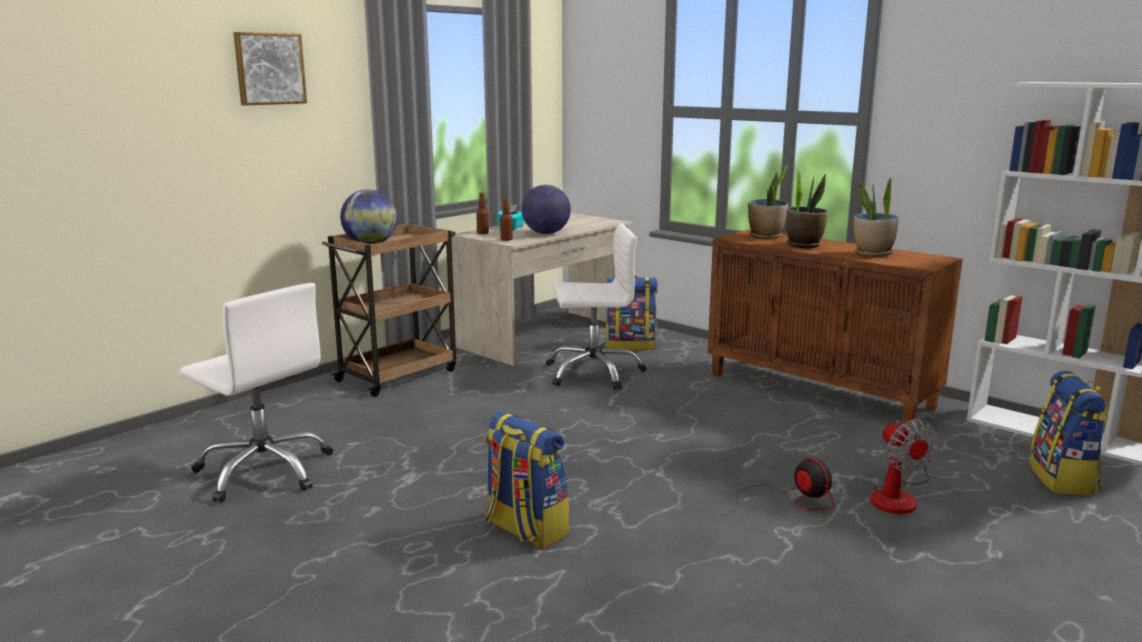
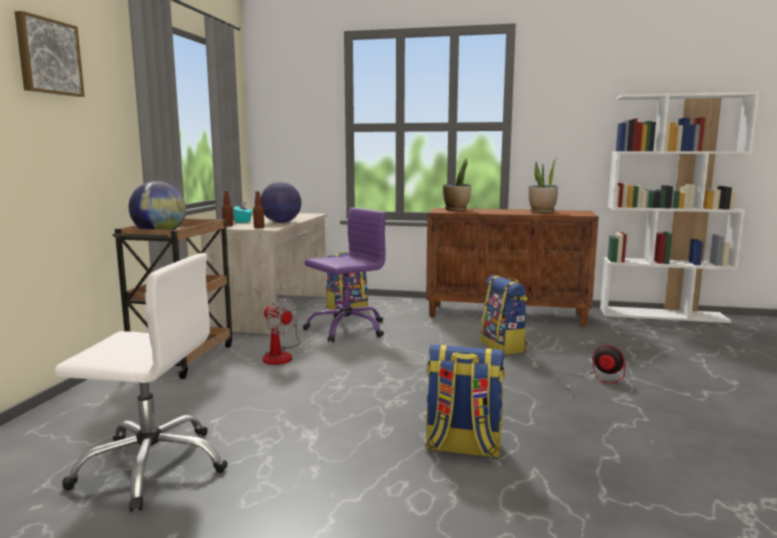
camera: 30 degrees left, 5 degrees down
white office chair [546,223,646,390] -> purple office chair [303,208,386,342]
potted plant [786,168,828,248] -> none
fan [871,419,938,514] -> fan moved to [263,298,300,365]
backpack [1030,371,1109,496] -> backpack moved to [480,275,528,355]

